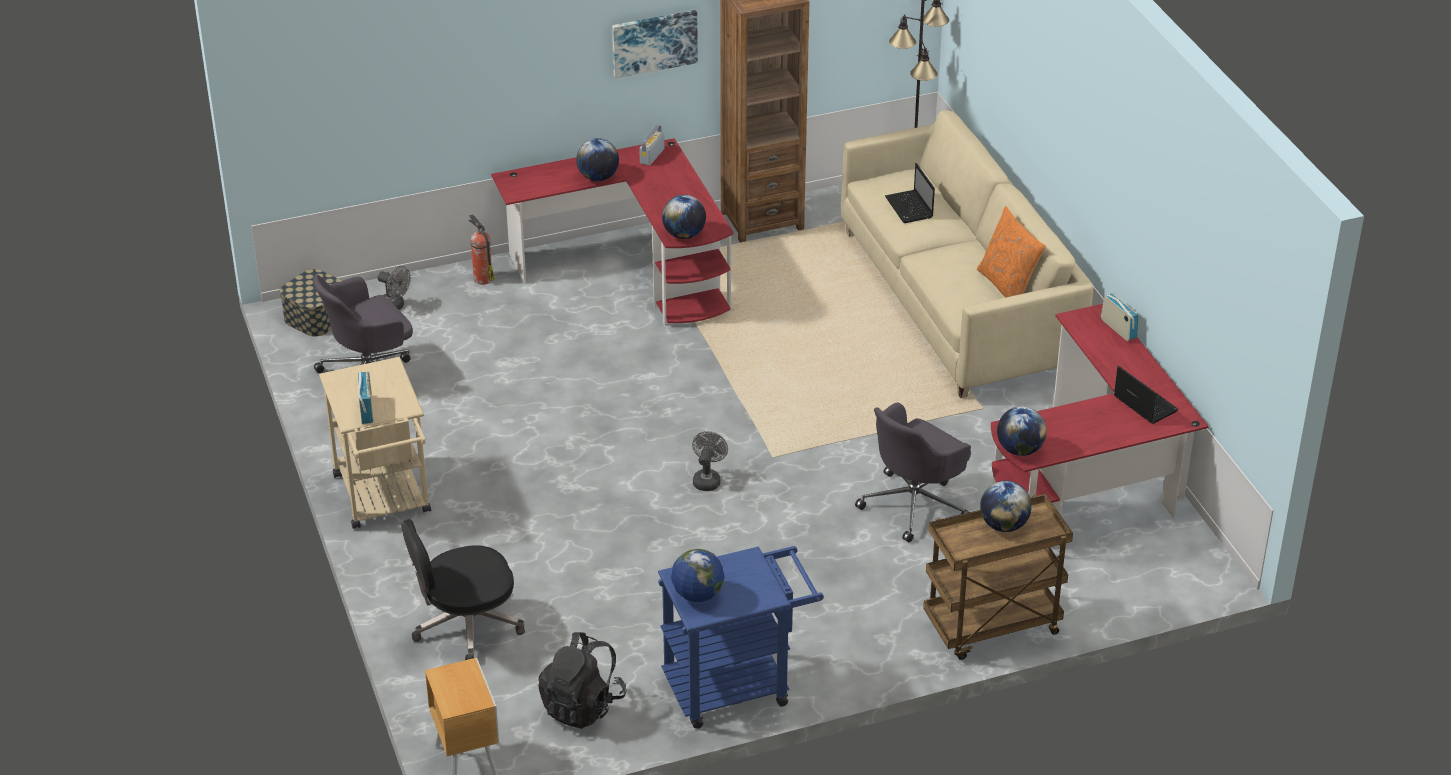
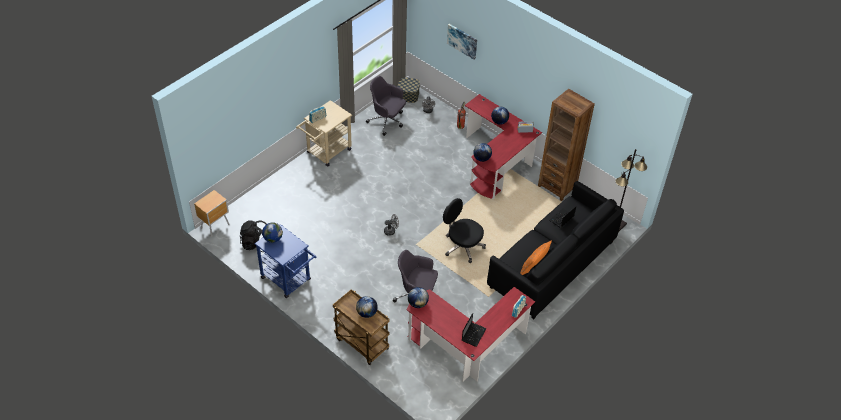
camera: 60 degrees right, 10 degrees up
black office chair [401,519,525,660] -> black office chair moved to [443,198,486,263]
picture [612,10,698,78] -> picture moved to [447,24,477,60]
beige sofa [841,110,1093,398] -> black sofa [487,181,624,319]

